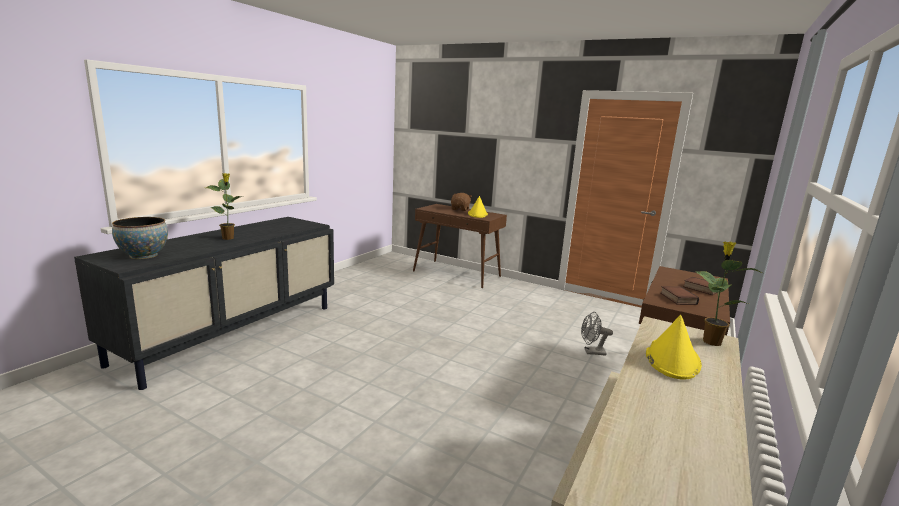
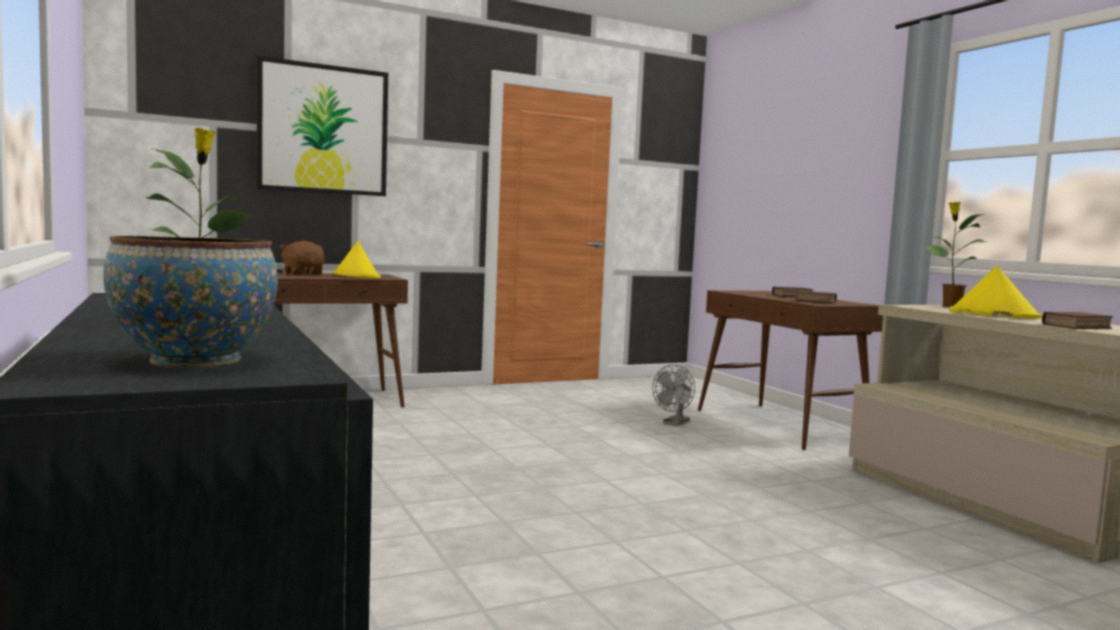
camera: 55 degrees left, 10 degrees down
none -> picture [257,56,388,196]
none -> book [1042,312,1113,329]

